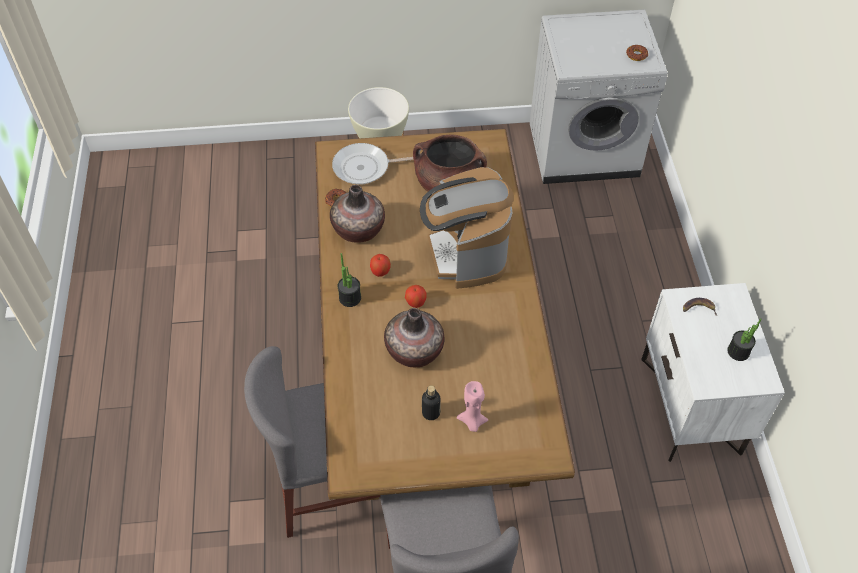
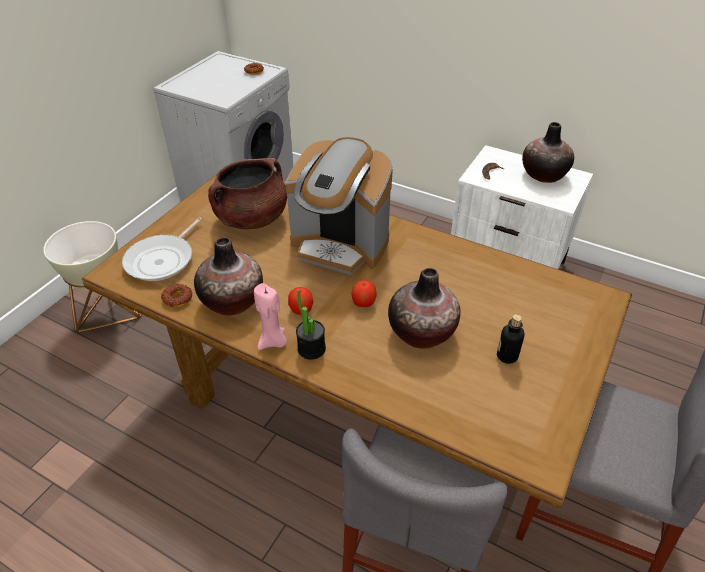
camera: 55 degrees left, 10 degrees down
pink candle [457,381,488,432] -> pink candle moved to [254,283,287,350]
potted plant [727,318,761,361] -> vase [522,122,574,183]

